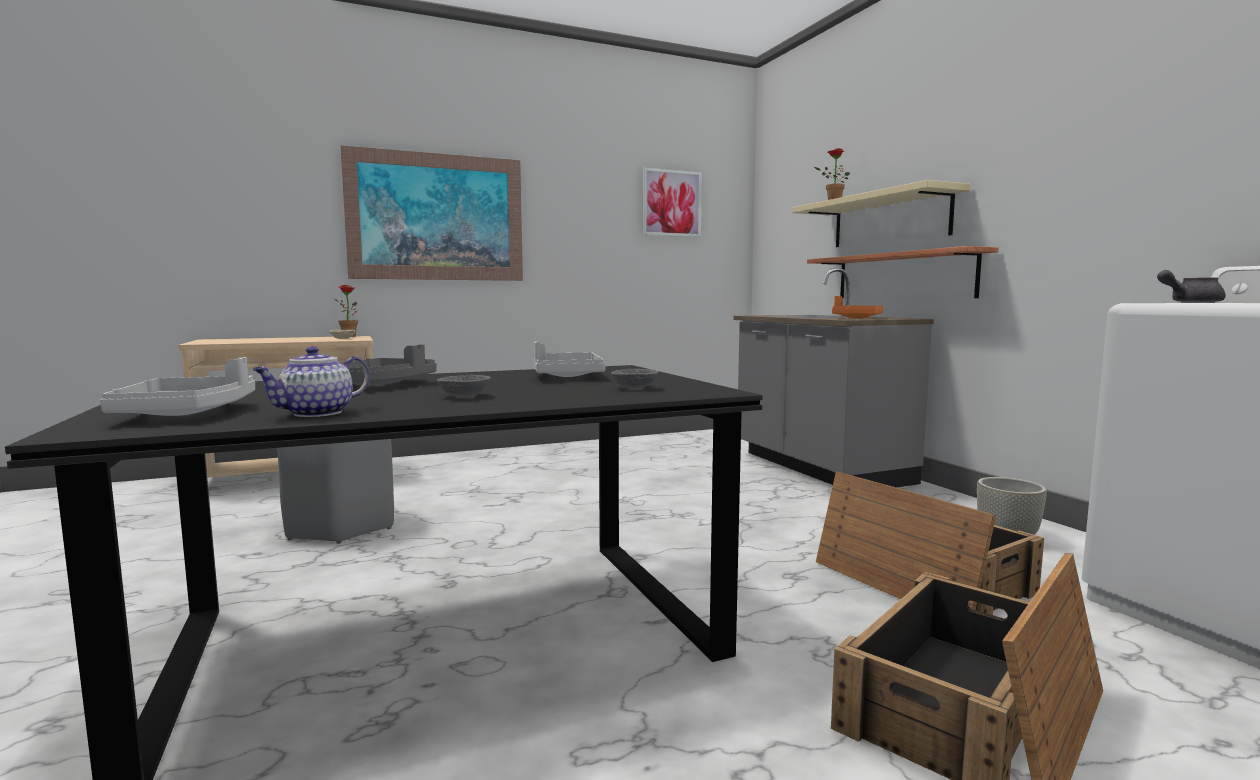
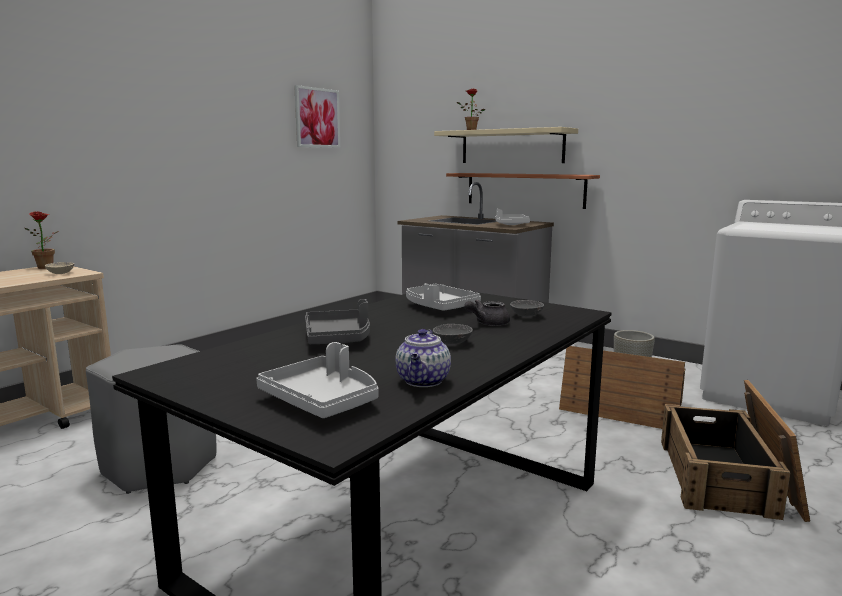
camera: 30 degrees left, 5 degrees up
picture [341,145,523,281] -> none
orange tray [832,296,883,319] -> grey tray [496,209,530,225]
grey teapot [1157,270,1225,303] -> grey teapot moved to [464,300,510,326]

